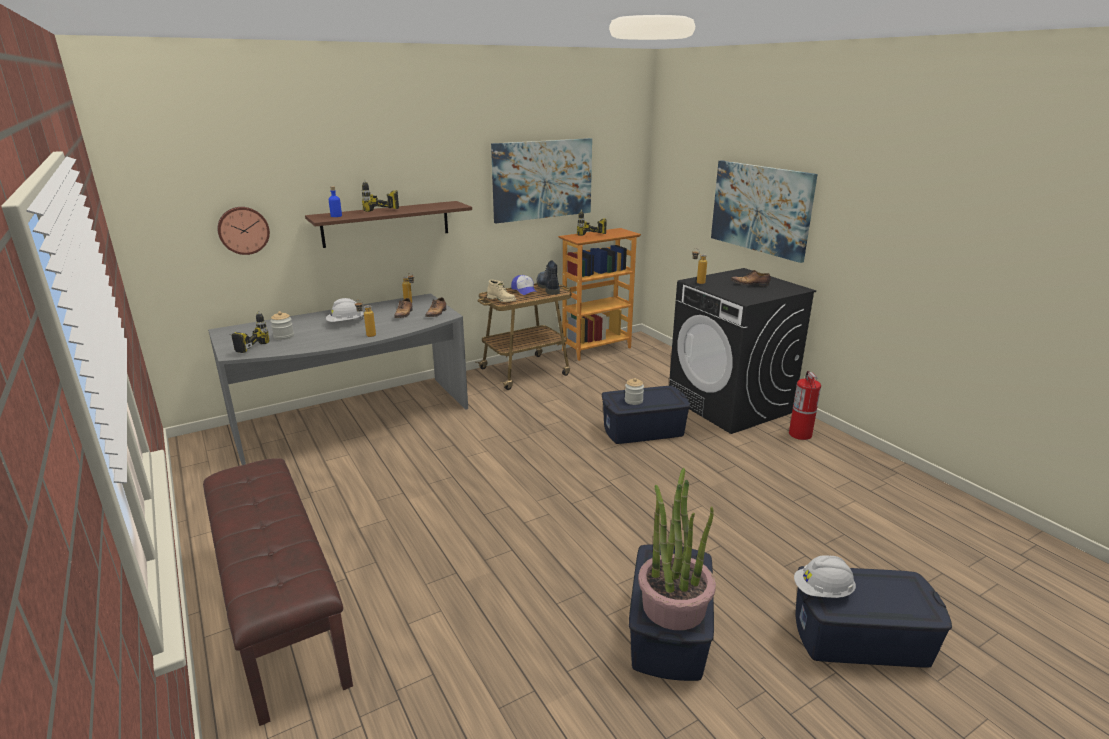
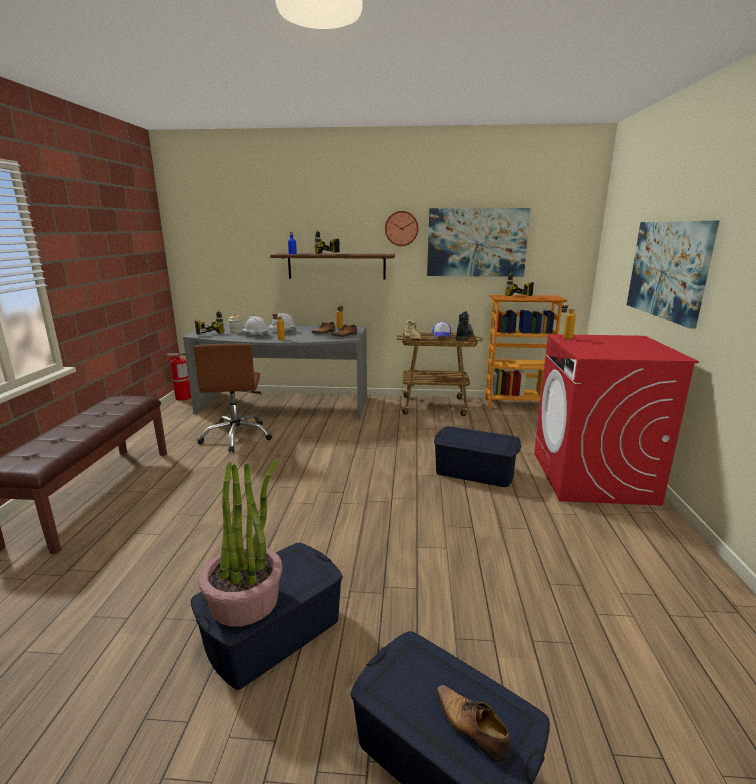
camera: 35 degrees right, 5 degrees down
wall clock [217,207,270,255] -> wall clock moved to [385,211,418,246]
jar [625,378,644,405] -> none
black washing machine [669,268,816,434] -> red washing machine [534,334,699,506]
shoe [731,270,771,286] -> shoe moved to [435,684,511,763]
fire extinguisher [789,371,821,440] -> fire extinguisher moved to [166,353,191,401]
white hard hat [794,555,856,598] -> white hard hat moved to [242,316,269,337]
none -> brown office chair [193,344,272,453]

